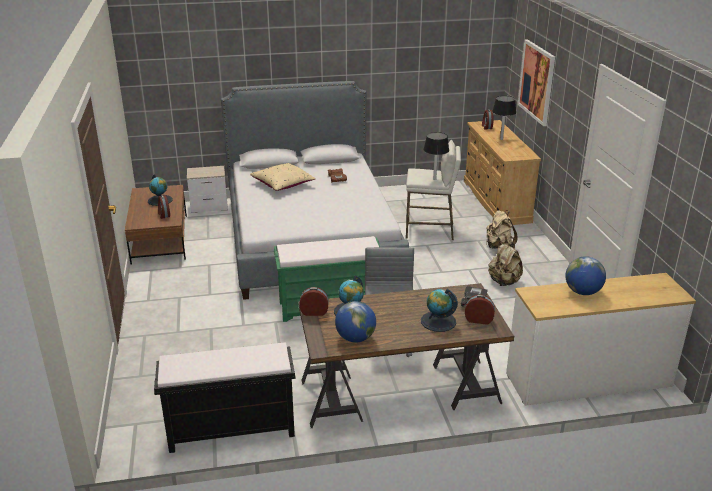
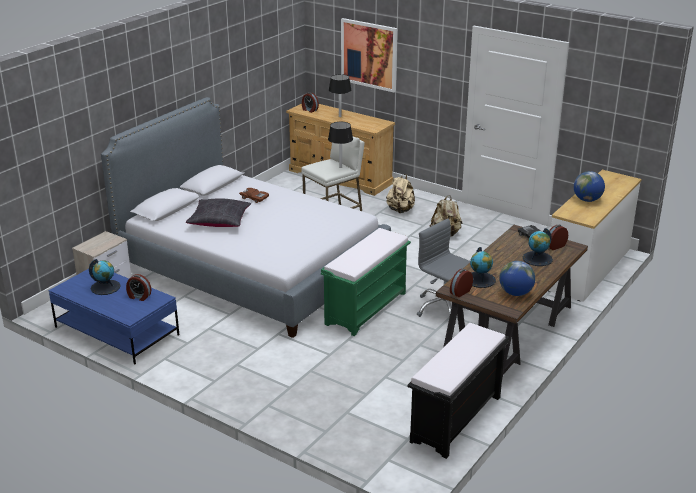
camera: 45 degrees left, 0 degrees up
brown coffee table [125,185,187,265] -> blue coffee table [48,269,179,365]
beige pillow [250,163,315,191] -> black pillow [186,198,251,227]

